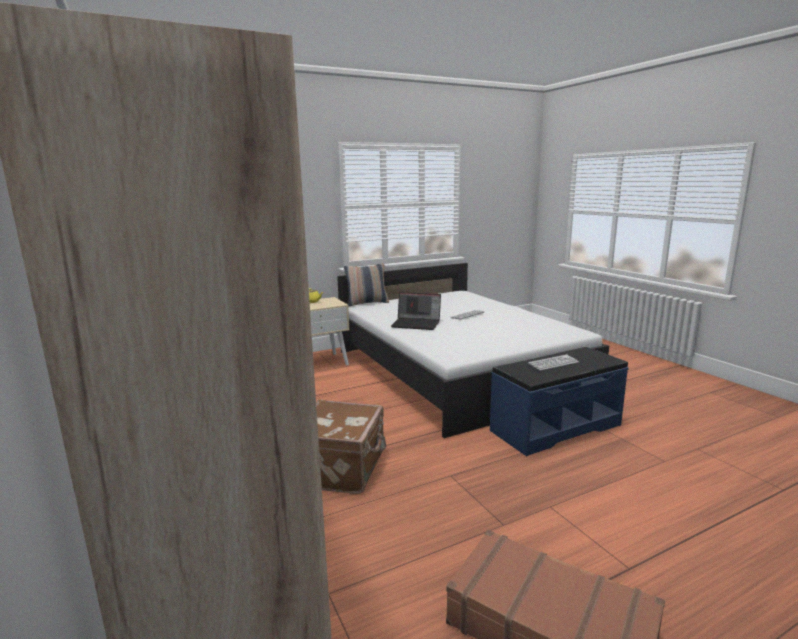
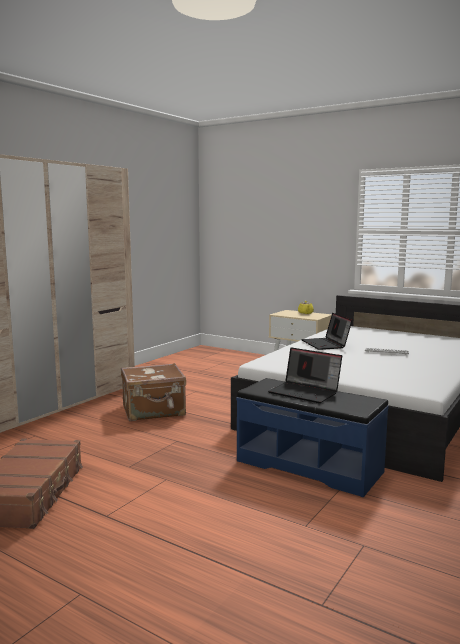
camera: 60 degrees right, 5 degrees down
pillow [344,263,389,306] -> none
keyboard [528,355,579,371] -> laptop [268,348,342,403]

